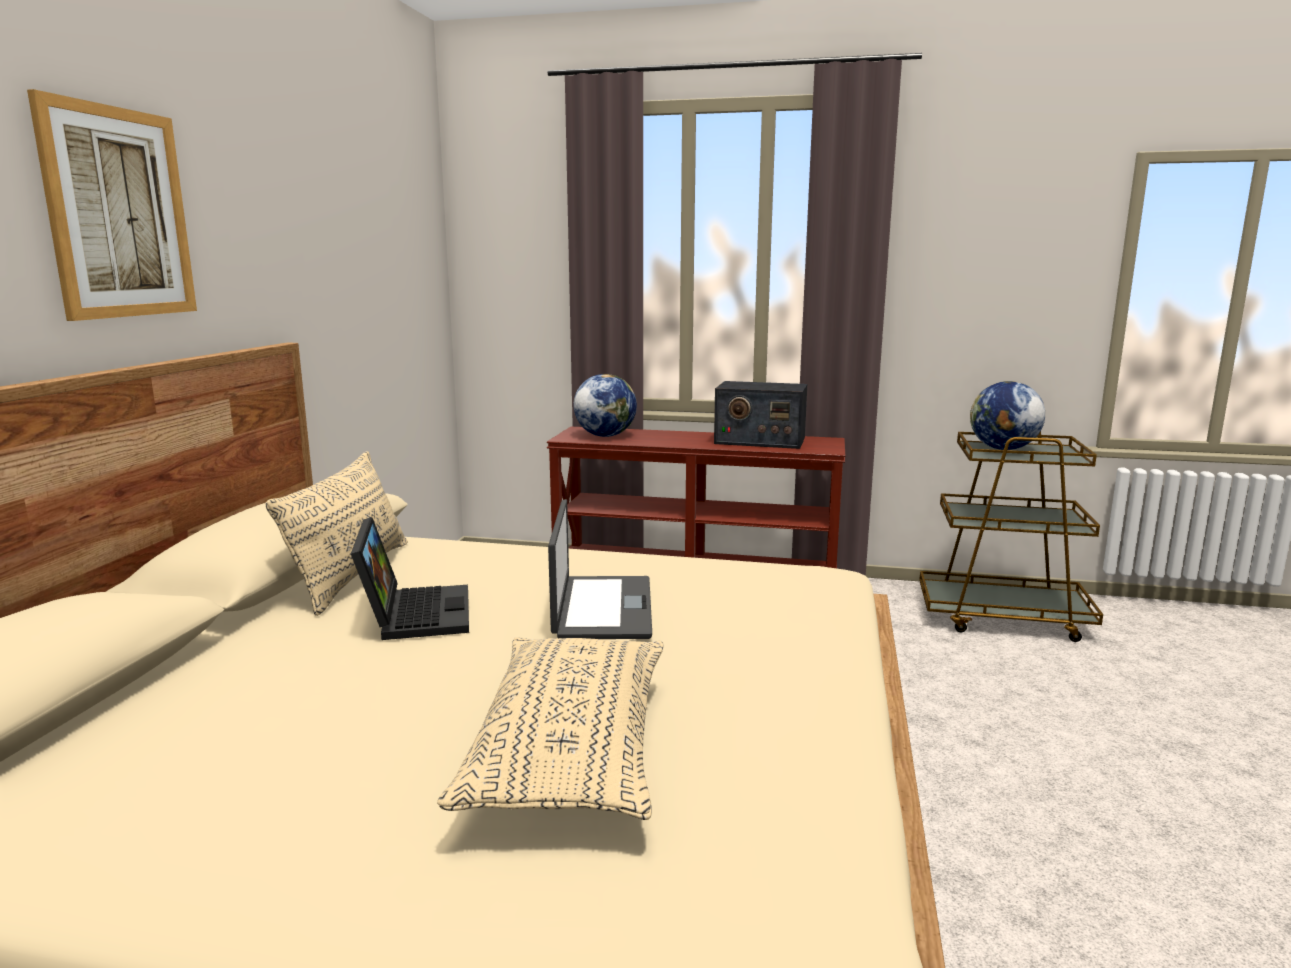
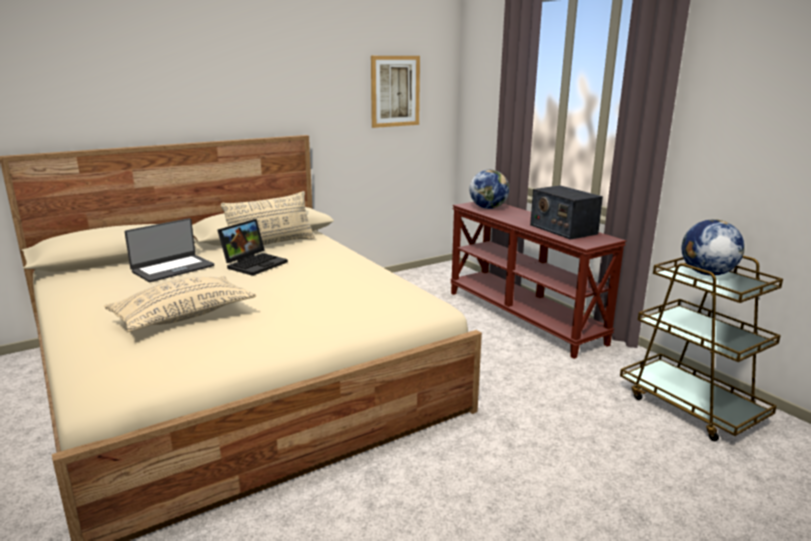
camera: 45 degrees right, 5 degrees up
picture [27,89,197,321] -> picture moved to [371,56,420,128]
laptop [548,499,652,639] -> laptop moved to [125,218,214,282]

